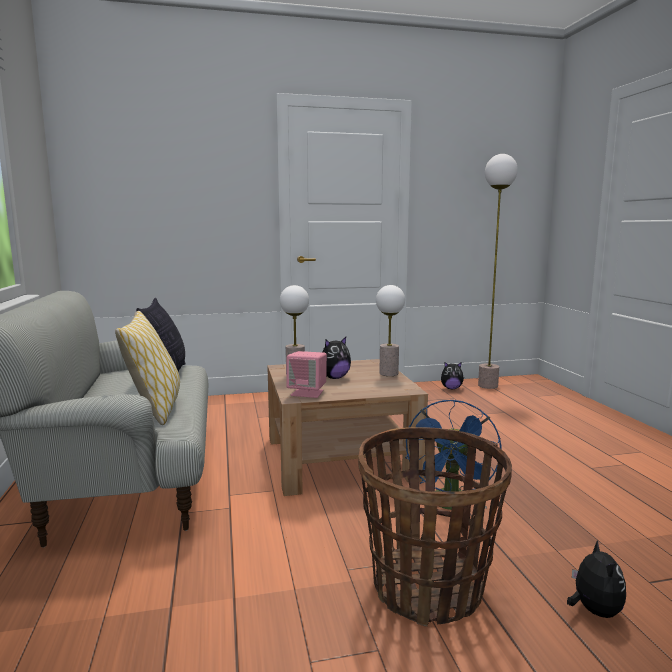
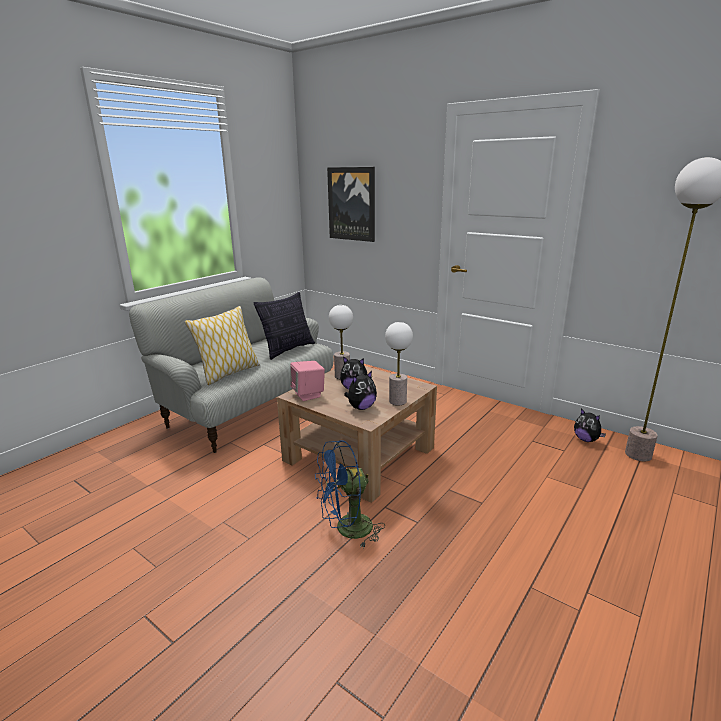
camera: 50 degrees right, 10 degrees up
basket [358,427,512,627] -> none
plush toy [567,540,626,618] -> plush toy moved to [344,371,377,410]
none -> picture [327,167,375,242]

